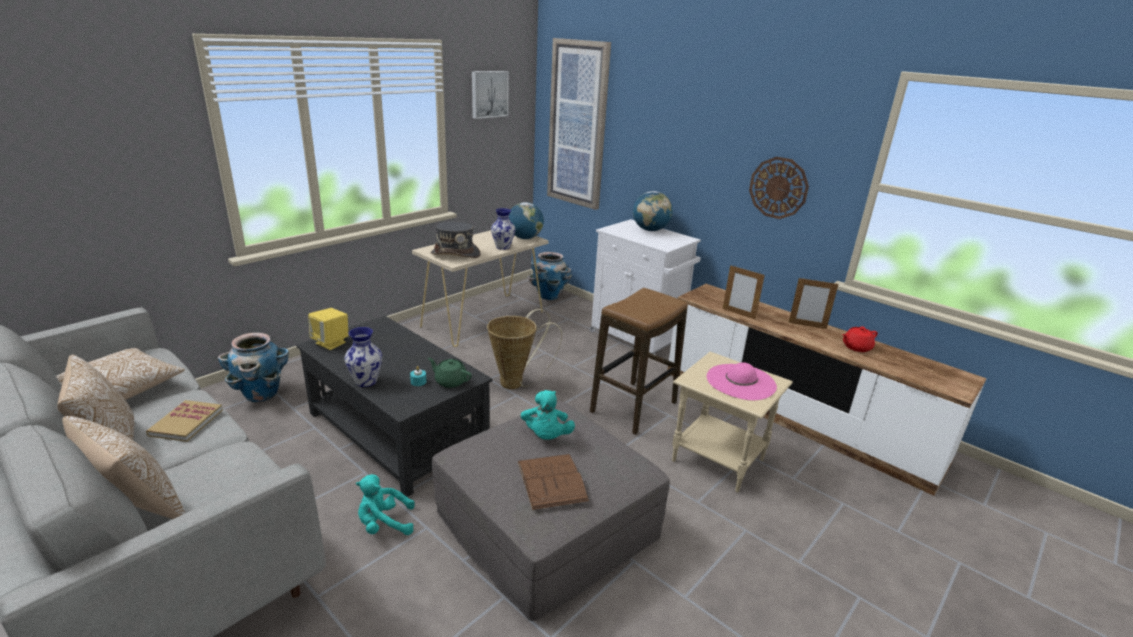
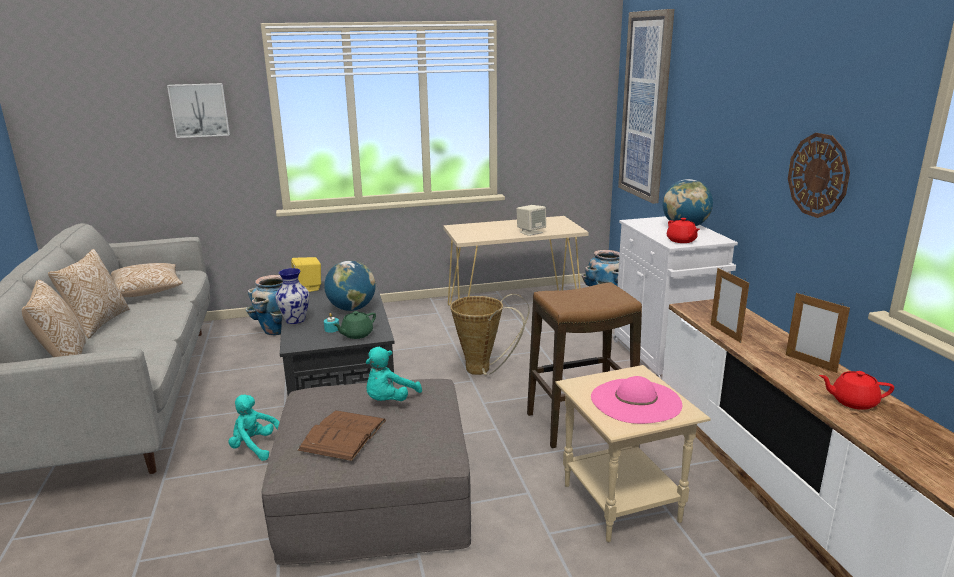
camera: 35 degrees right, 5 degrees down
book [146,400,223,442] -> none
green teapot [428,358,472,388] -> green teapot turned 105 degrees counterclockwise [333,311,376,339]
grey hat [430,222,481,258] -> none
picture [472,71,509,119] -> picture moved to [167,83,230,138]
vase [491,208,515,250] -> beige speaker [516,205,546,236]
globe [509,202,544,239] -> globe moved to [324,261,376,311]
none -> red teapot [667,218,700,243]

